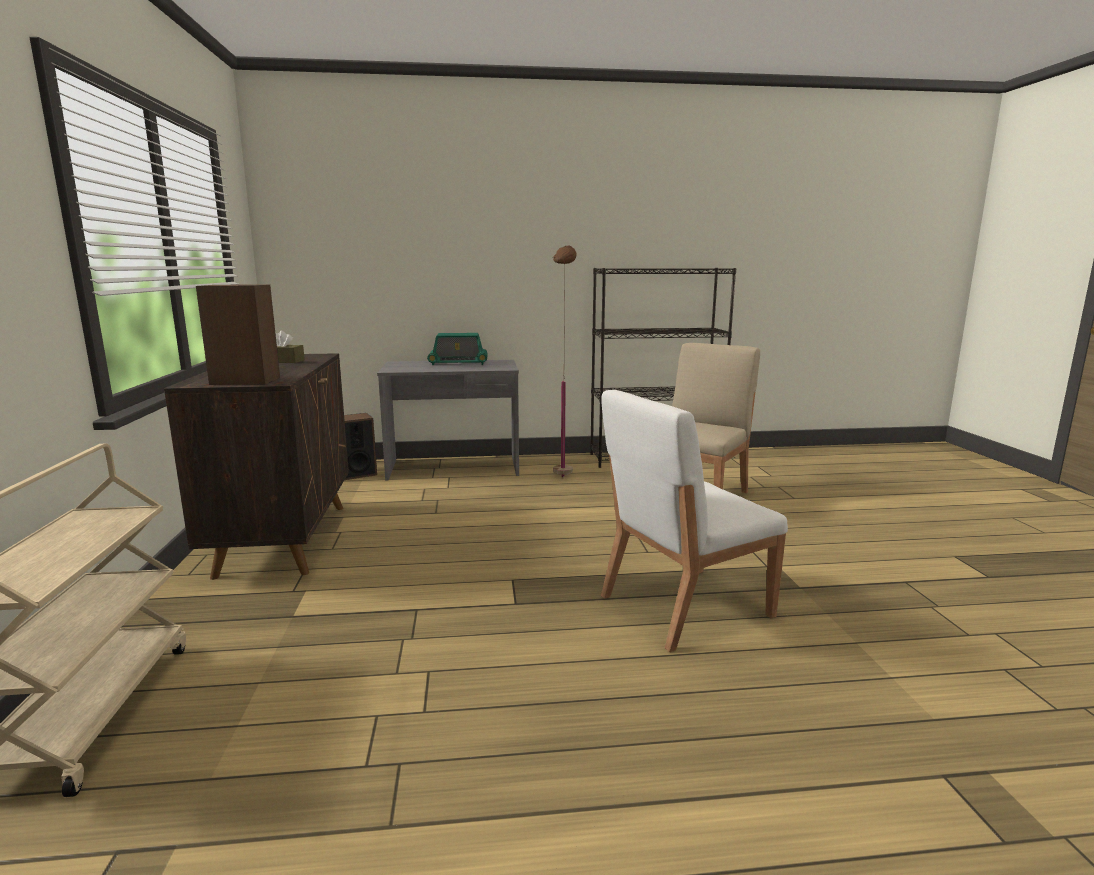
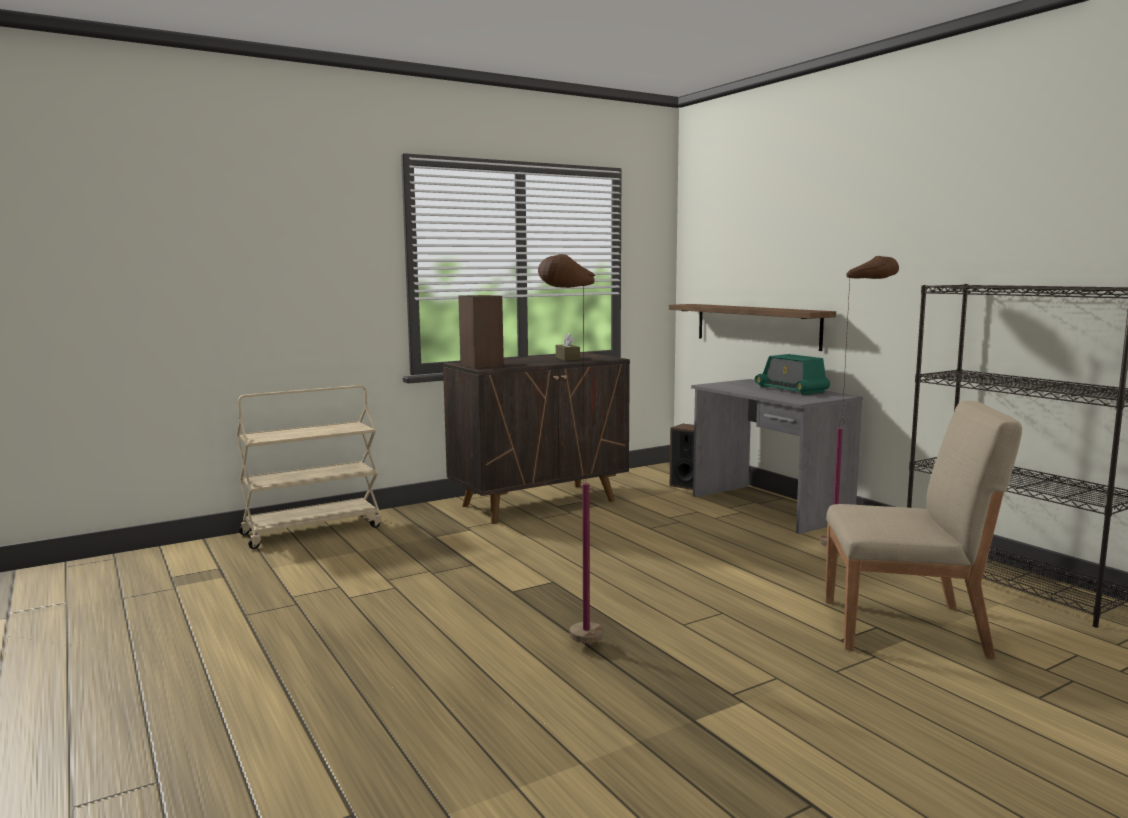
camera: 65 degrees right, 5 degrees down
white chair [601,390,788,652] -> brown floor lamp [538,254,604,645]
none -> shelf [669,304,836,351]

